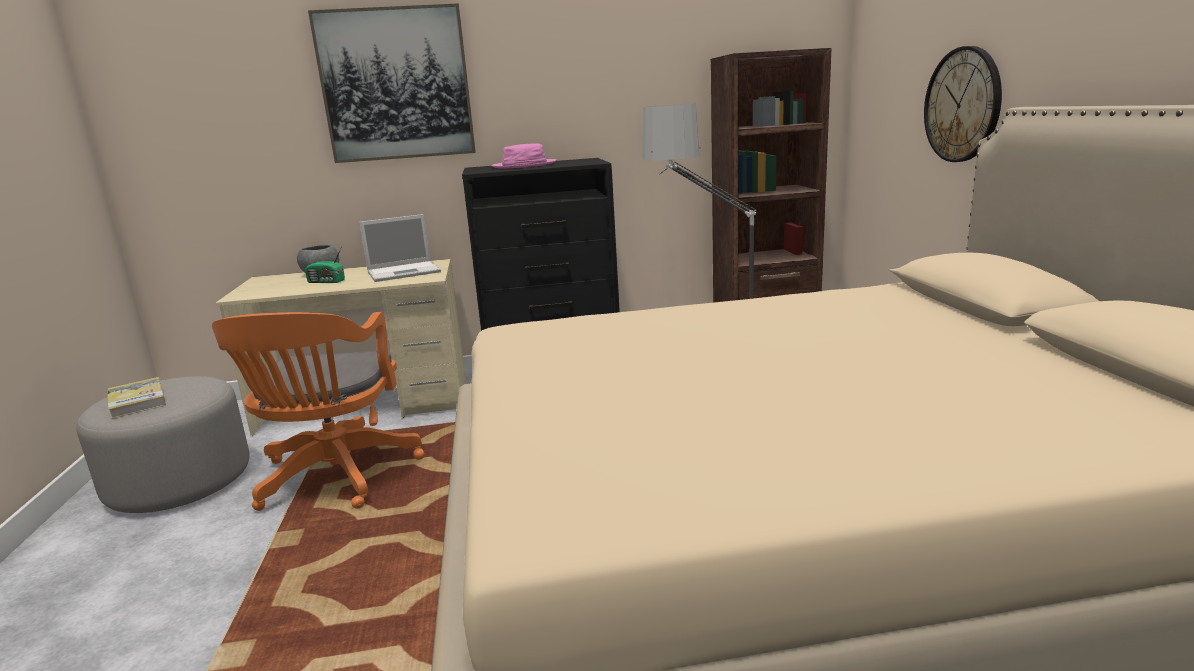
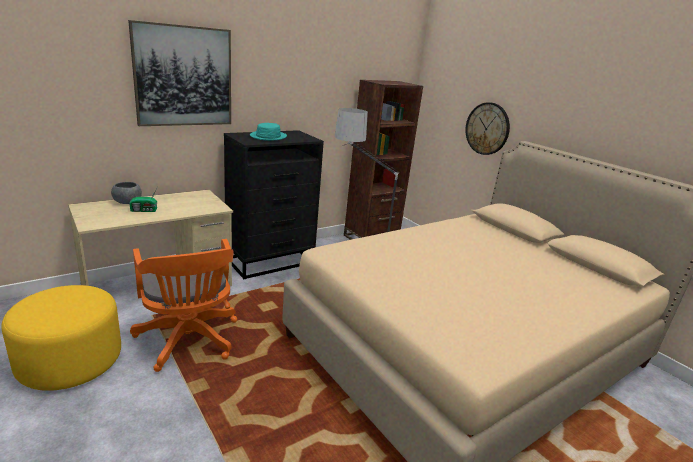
camera: 30 degrees left, 5 degrees up
grey ottoman [76,376,250,513] -> yellow ottoman [1,285,121,391]
book [107,377,166,419] -> none
laptop [359,214,441,282] -> none
pink hat [491,143,557,168] -> turquoise hat [250,123,287,141]

